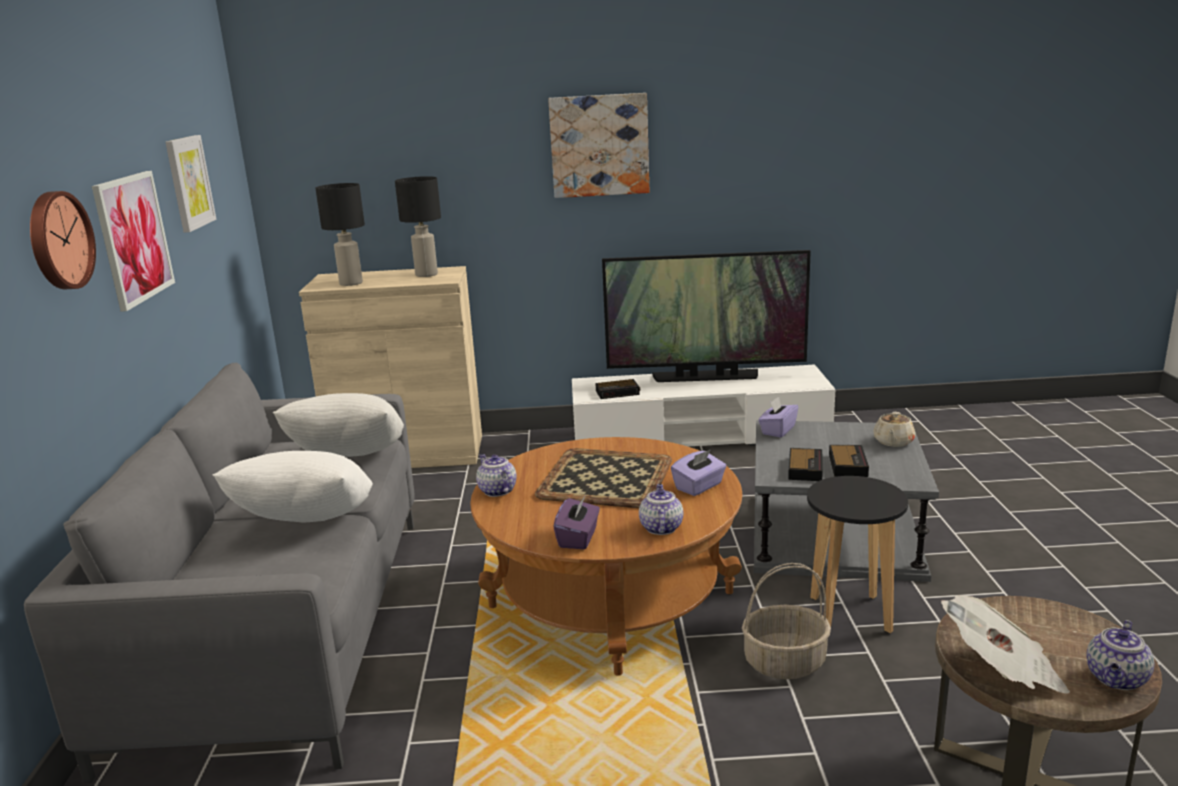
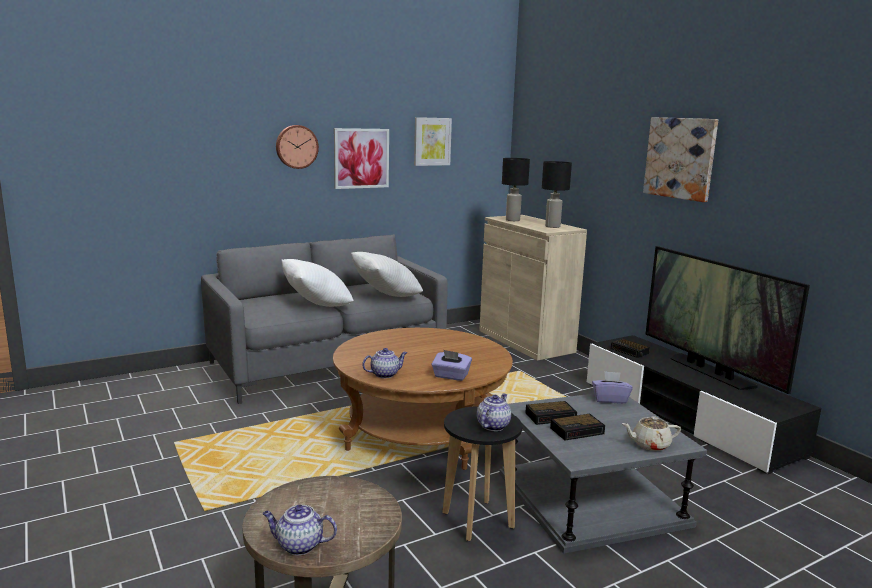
camera: 60 degrees right, 5 degrees down
teapot [476,454,517,497] -> teapot moved to [477,393,511,431]
tray [535,448,672,508] -> none
purple tissue box [553,496,600,549] -> none
white tv stand [572,364,835,446] -> black tv stand [587,335,821,475]
basket [742,563,831,679] -> none
newspaper [941,595,1070,694] -> none

